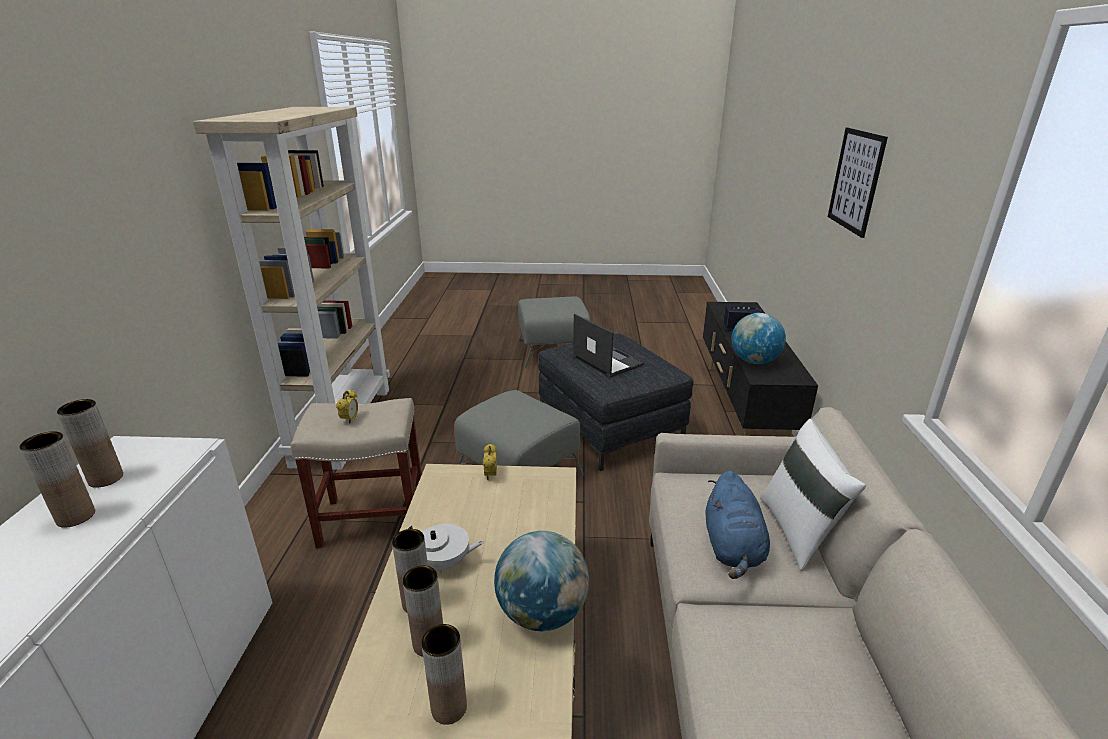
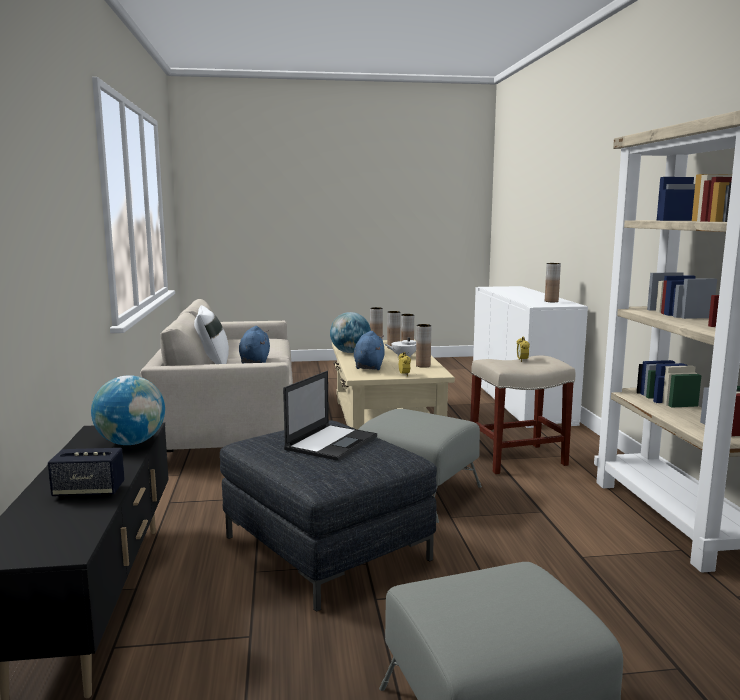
camera: 170 degrees right, 15 degrees down
brown vase [19,431,95,528] -> brown vase moved to [416,324,431,368]
laptop [573,314,645,378] -> laptop turned 105 degrees counterclockwise [283,371,377,461]
picture [828,128,888,238] -> none
none -> blue plush toy [354,331,385,370]

